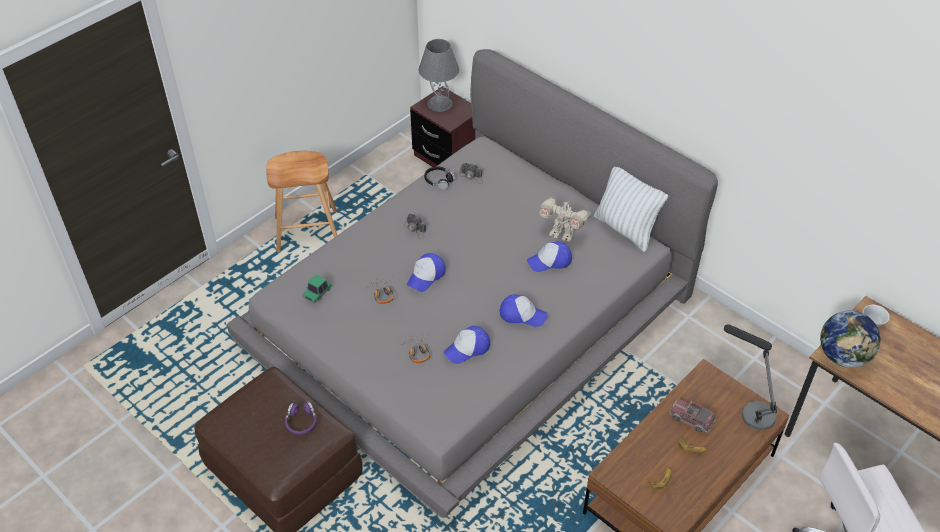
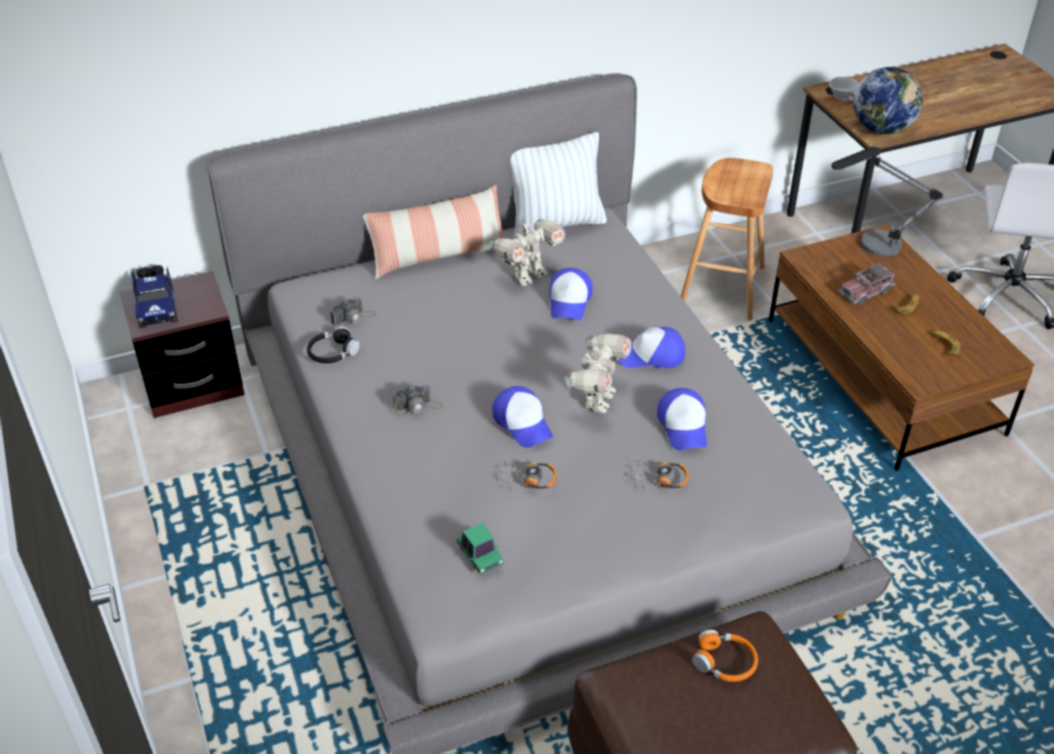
camera: 65 degrees left, 5 degrees down
brown stool [266,151,337,253] -> brown stool moved to [681,158,773,320]
purple headphones [285,402,317,435] -> orange headphones [692,630,758,682]
grey table lamp [418,39,459,112] -> toy truck [132,265,178,328]
cap [500,294,547,327] -> cap turned 135 degrees counterclockwise [618,327,685,368]
none -> pillow [363,185,504,279]
none -> toy robot [564,334,631,413]

